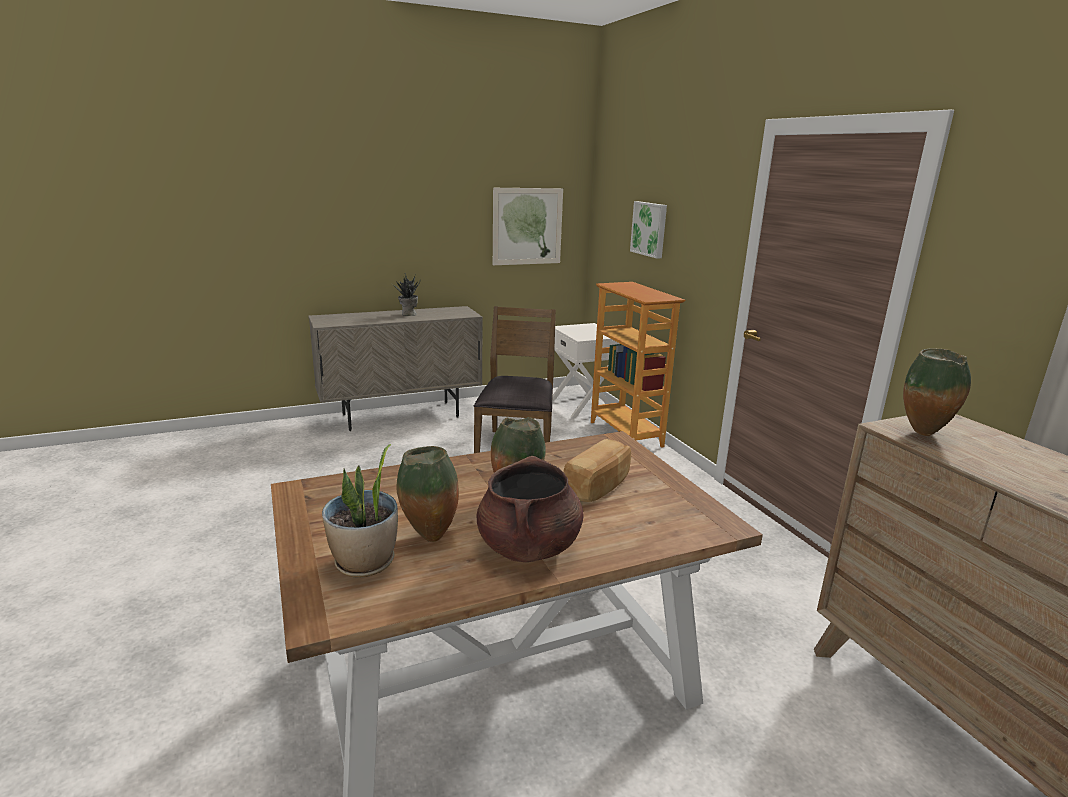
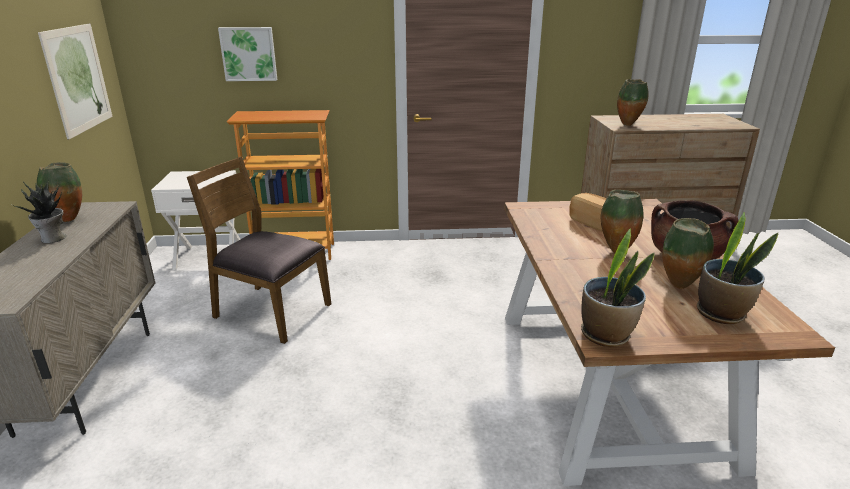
camera: 70 degrees left, 5 degrees up
none -> vase [37,162,82,222]
none -> potted plant [581,228,655,347]

